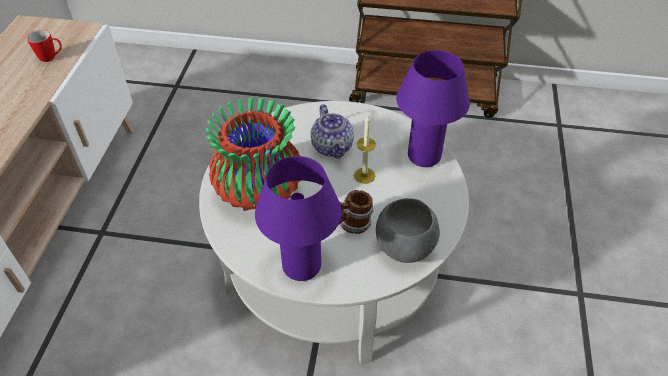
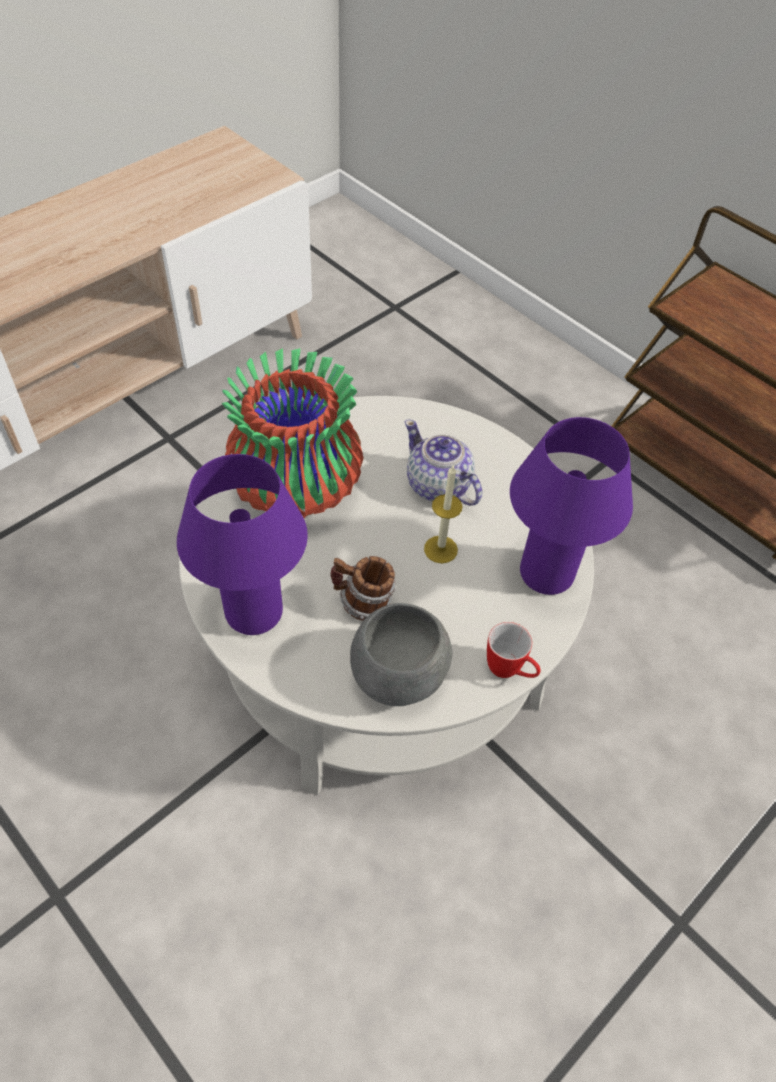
camera: 35 degrees right, 5 degrees up
mug [27,30,62,62] -> mug moved to [487,622,540,678]
teapot [311,104,354,159] -> teapot turned 120 degrees clockwise [405,419,482,506]

